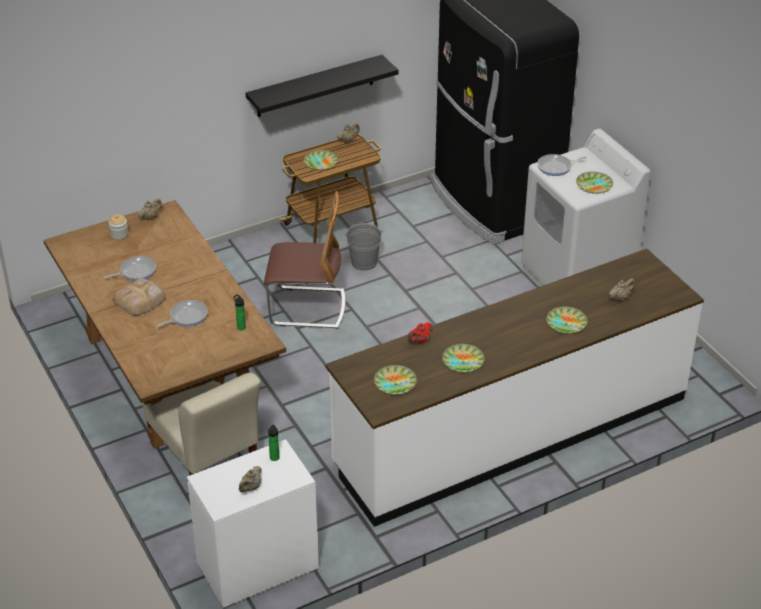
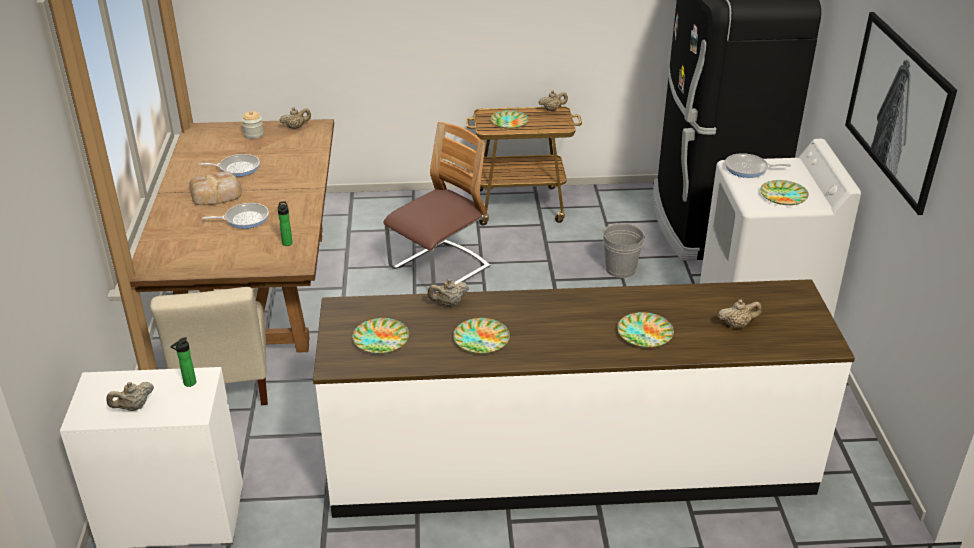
camera: 25 degrees right, 5 degrees down
black shelf [246,55,399,117] -> none
chair [264,191,346,329] -> chair turned 75 degrees counterclockwise [383,122,490,293]
grey bucket [344,223,383,271] -> grey bucket moved to [601,223,647,278]
red teapot [407,322,432,343] -> beige teapot [428,279,469,306]
none -> picture [845,12,957,215]

